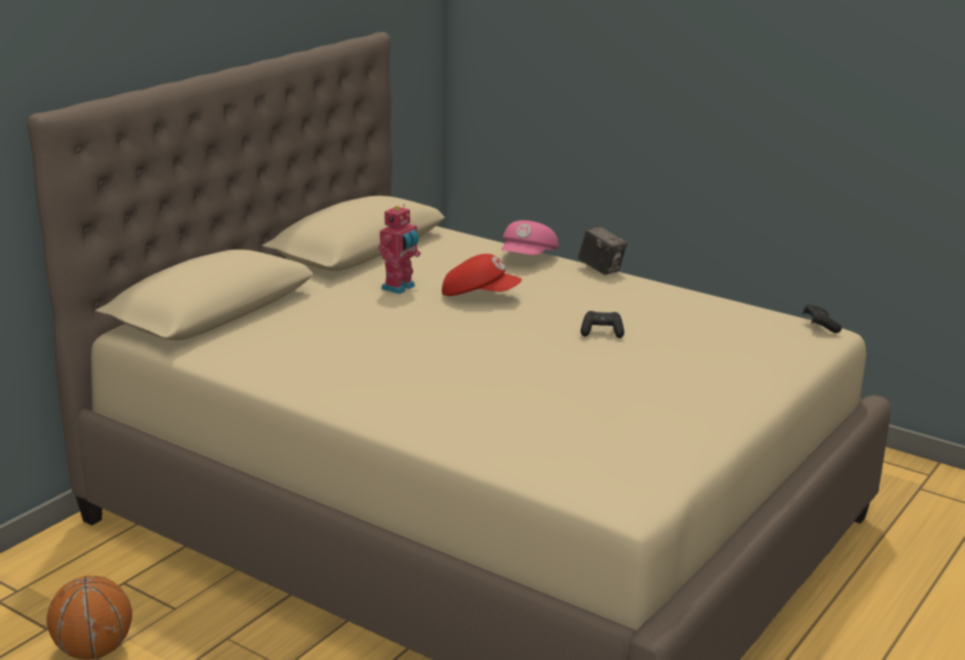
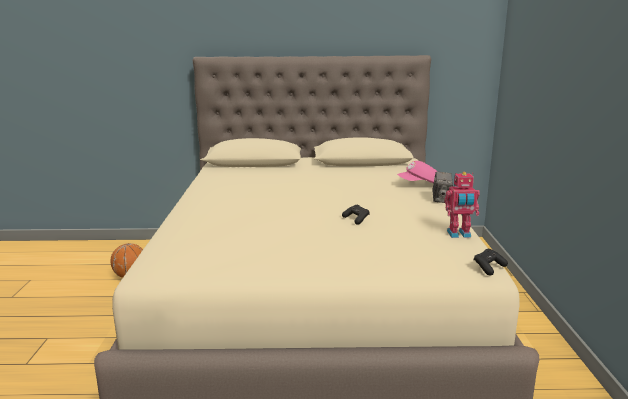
camera: 55 degrees right, 5 degrees down
toy robot [378,204,421,294] -> toy robot moved to [444,172,480,238]
red cap [442,254,522,296] -> none

